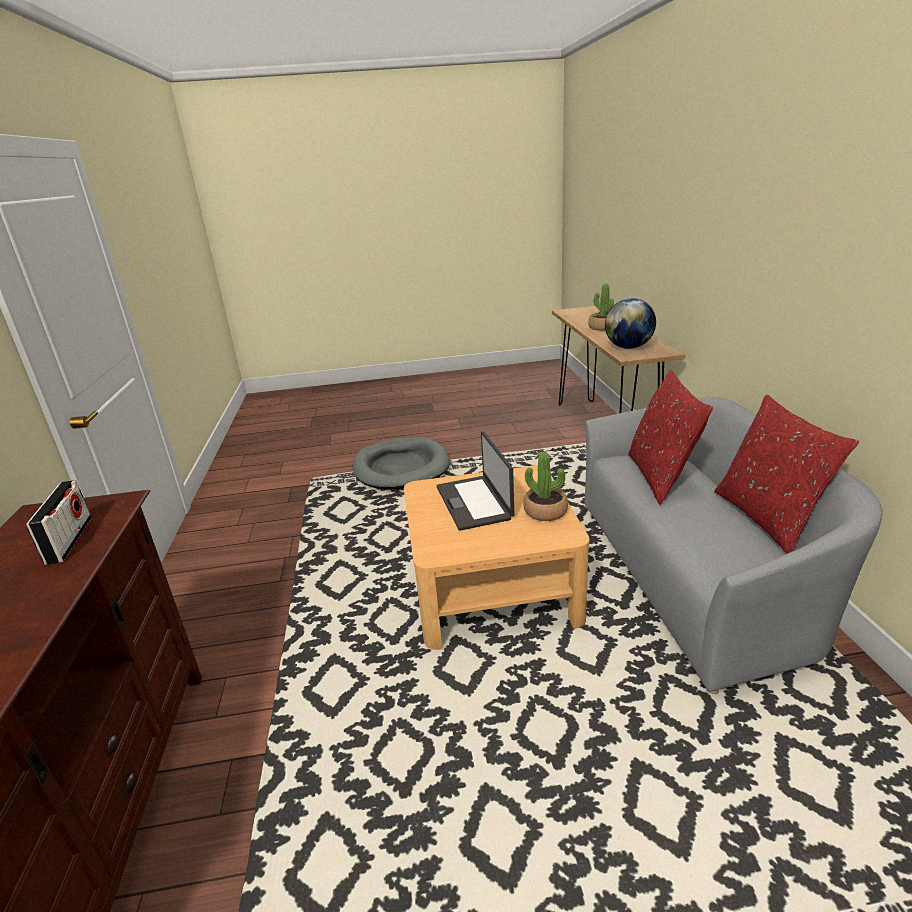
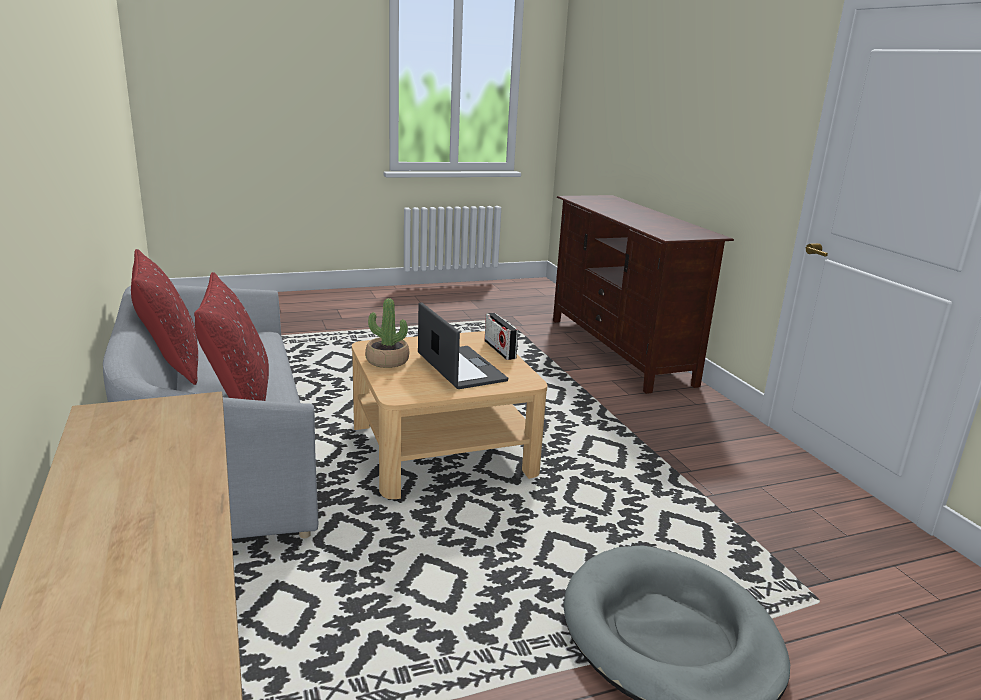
camera: 165 degrees right, 5 degrees down
radio [26,480,92,565] -> radio moved to [485,313,518,360]
potted plant [588,284,614,331] -> none
globe [605,298,656,349] -> none

